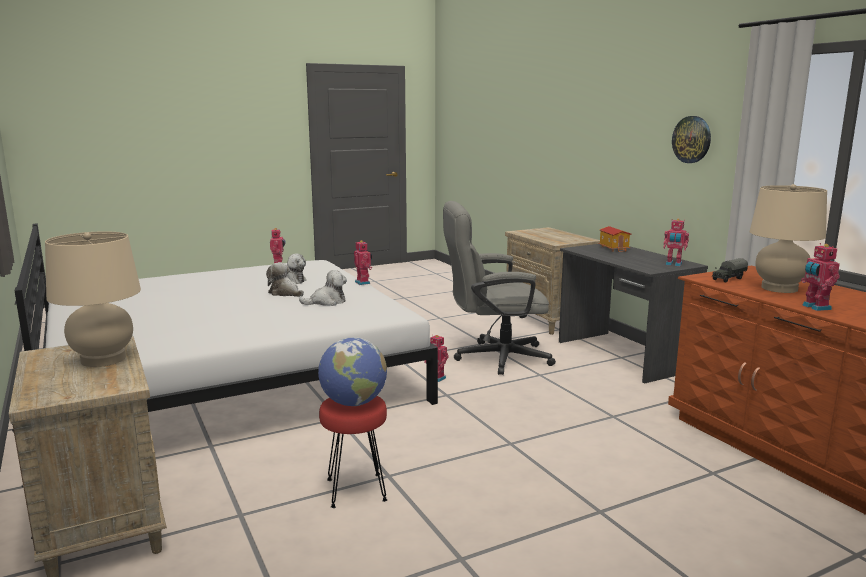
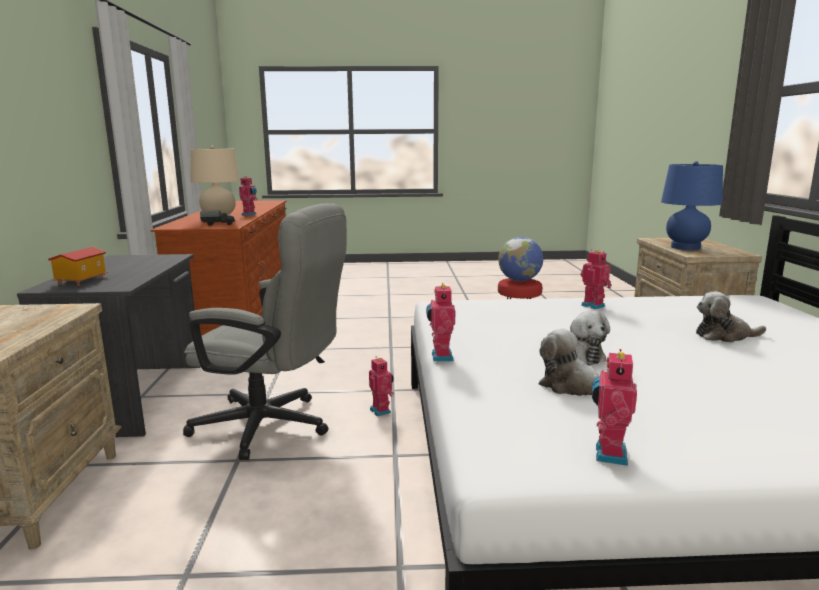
camera: 155 degrees left, 0 degrees up
beige table lamp [45,231,141,367] -> blue table lamp [661,161,723,250]
plush toy [299,270,347,306] -> plush toy moved to [696,292,766,343]
toy robot [663,219,689,266] -> toy robot moved to [581,249,612,309]
wall clock [672,116,711,163] -> none

